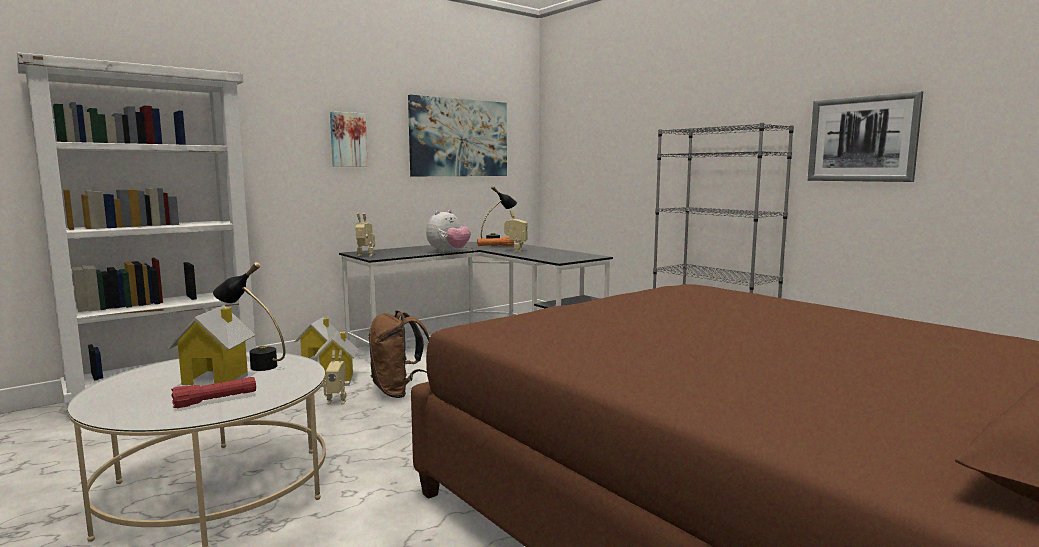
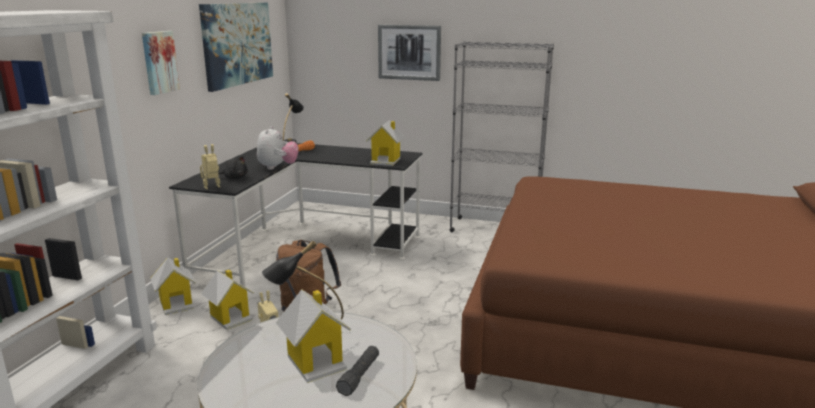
camera: 35 degrees left, 10 degrees up
red flashlight [171,377,256,408] -> black flashlight [336,346,379,396]
toy robot [504,210,528,252] -> none
picture [808,91,923,182] -> picture moved to [378,25,441,81]
none -> black plush toy [218,156,248,179]
none -> toy house [366,120,405,166]

